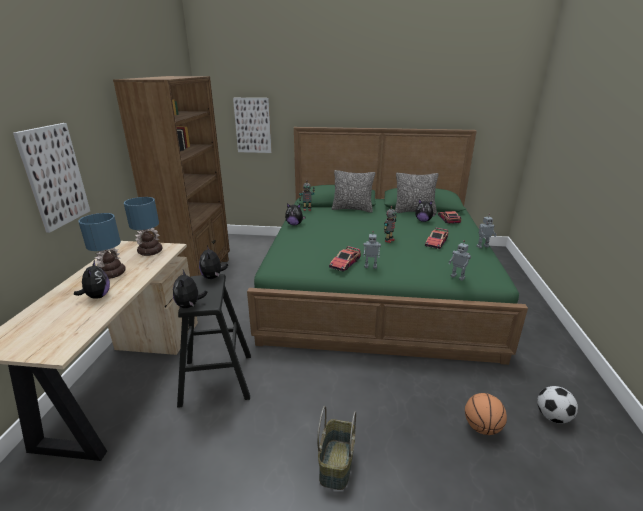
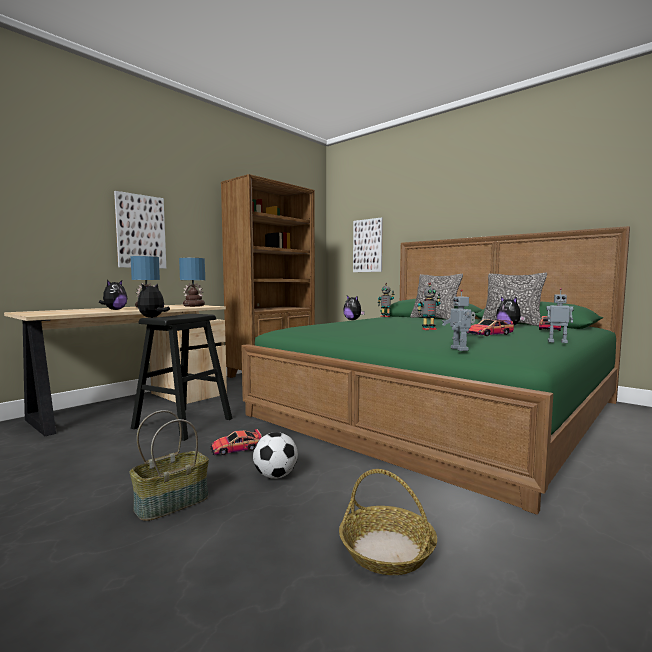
camera: 35 degrees right, 20 degrees down
plush toy [199,245,228,279] -> none
toy car [329,246,361,271] -> toy car moved to [210,429,262,455]
toy robot [363,231,381,269] -> none
basketball [465,393,507,435] -> basket [339,469,437,575]
football [537,386,578,423] -> football moved to [253,432,298,479]

